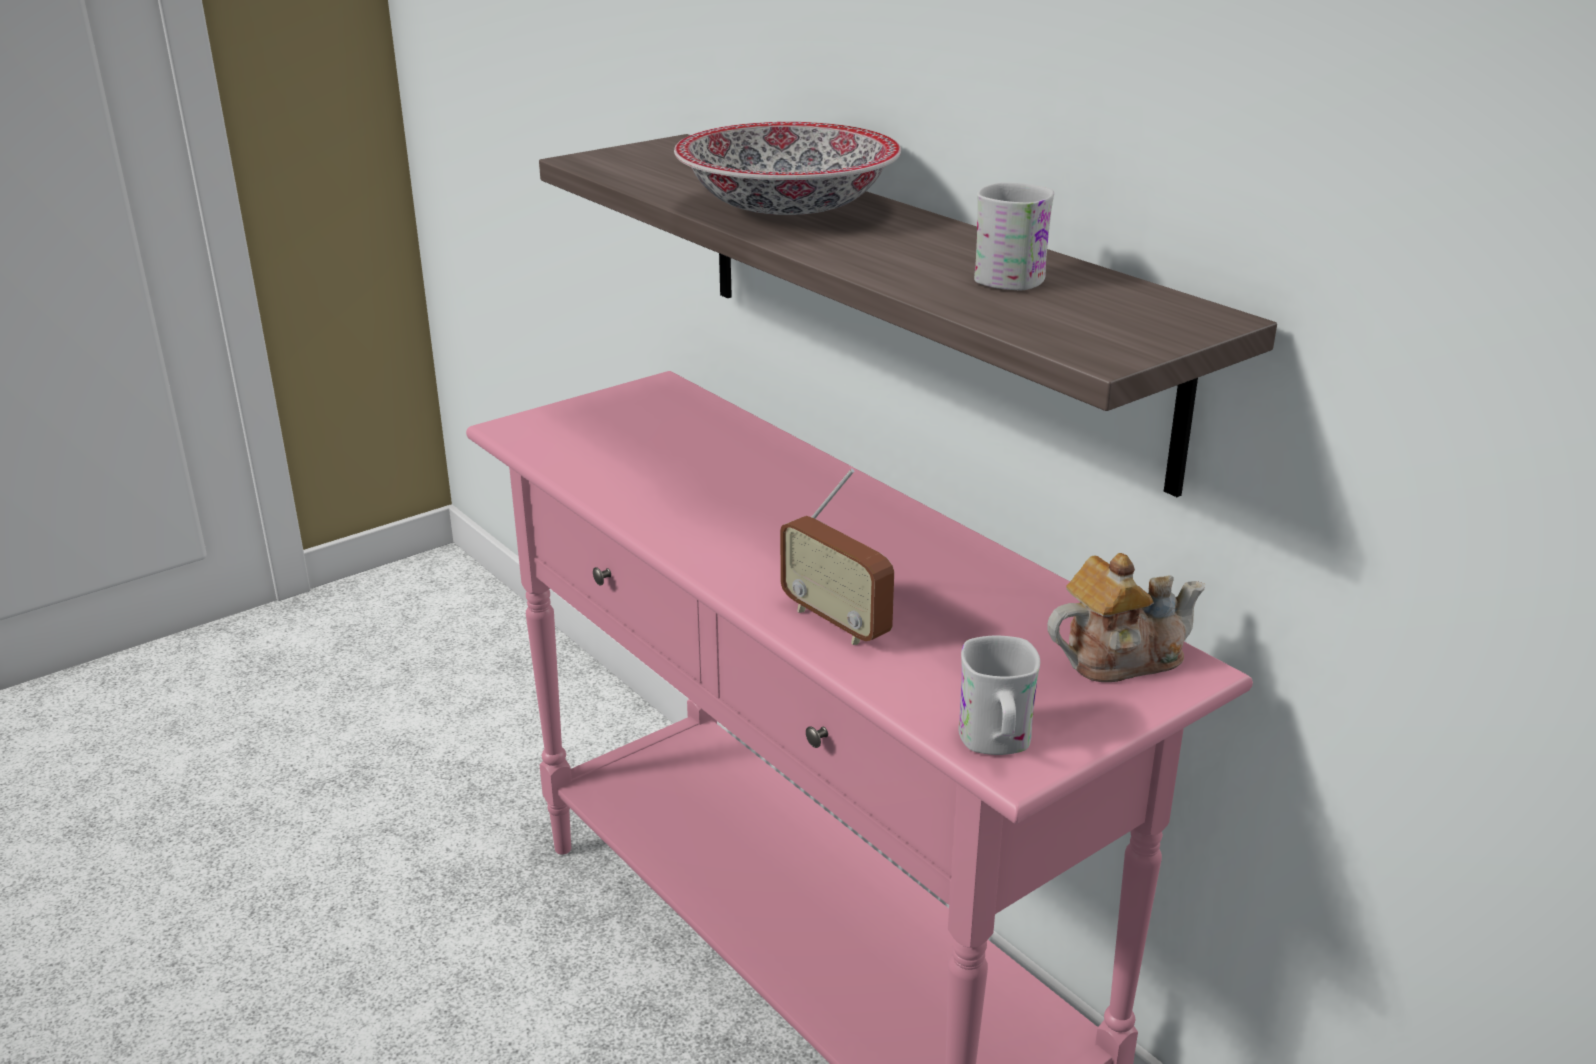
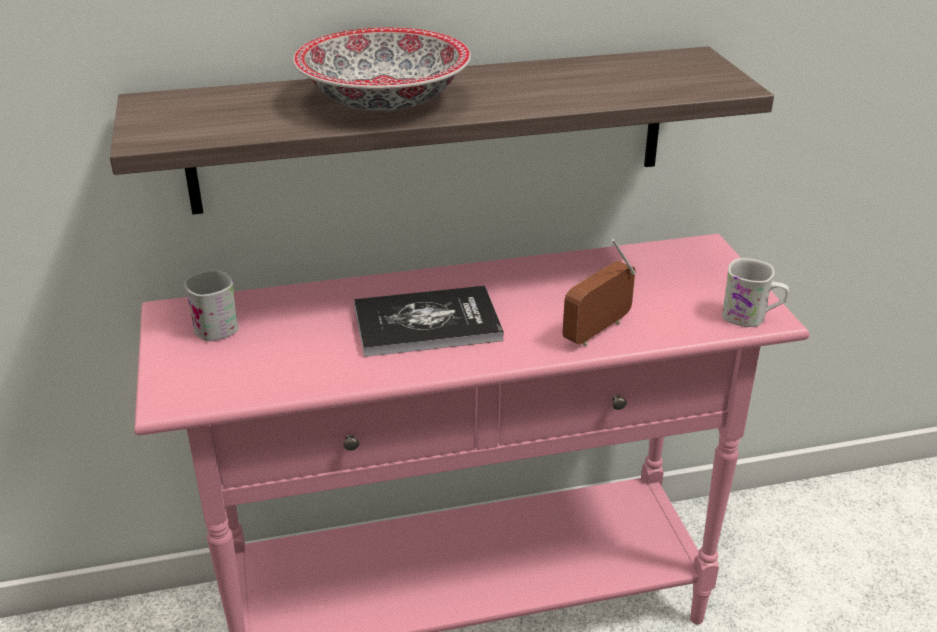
camera: 65 degrees left, 5 degrees up
radio [780,469,894,645] -> radio turned 150 degrees clockwise [562,239,636,346]
white mug [974,182,1054,290] -> white mug moved to [184,270,239,341]
teapot [1047,553,1205,682] -> none
none -> book [354,286,504,357]

